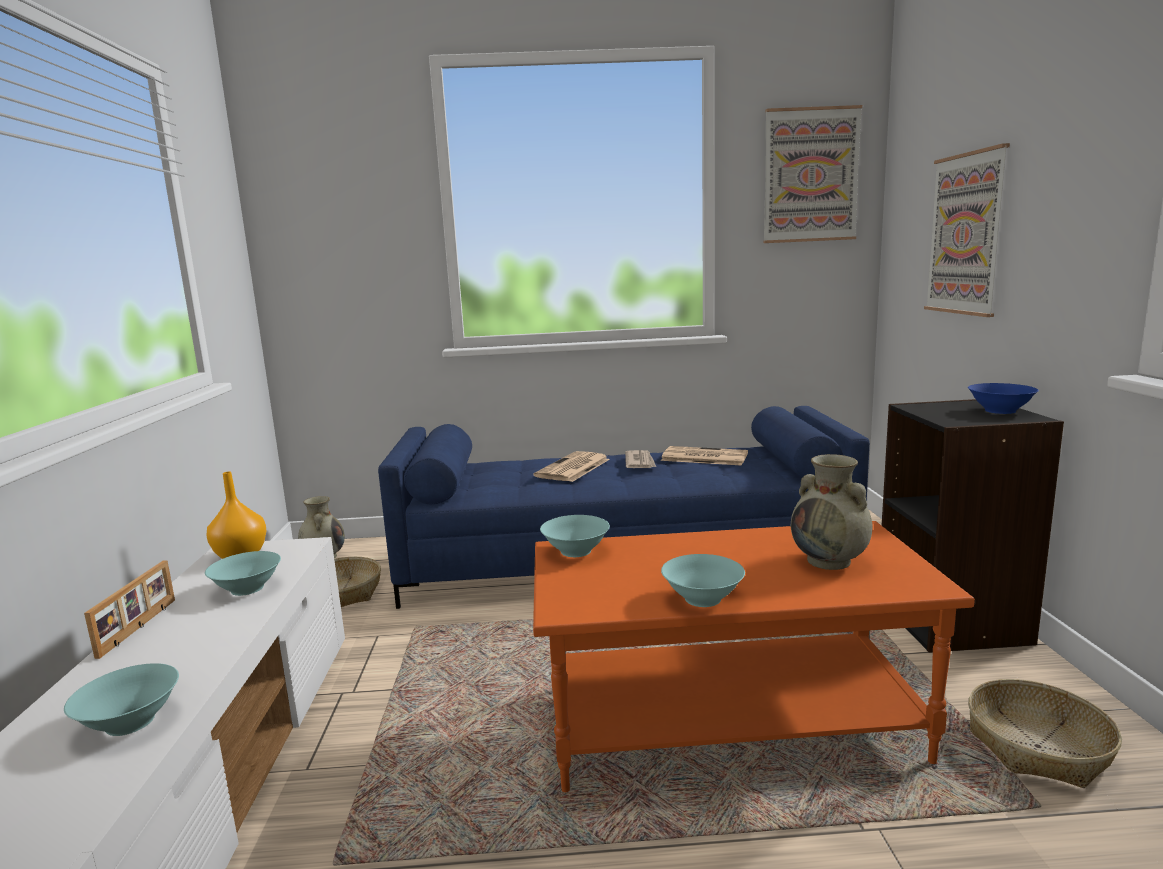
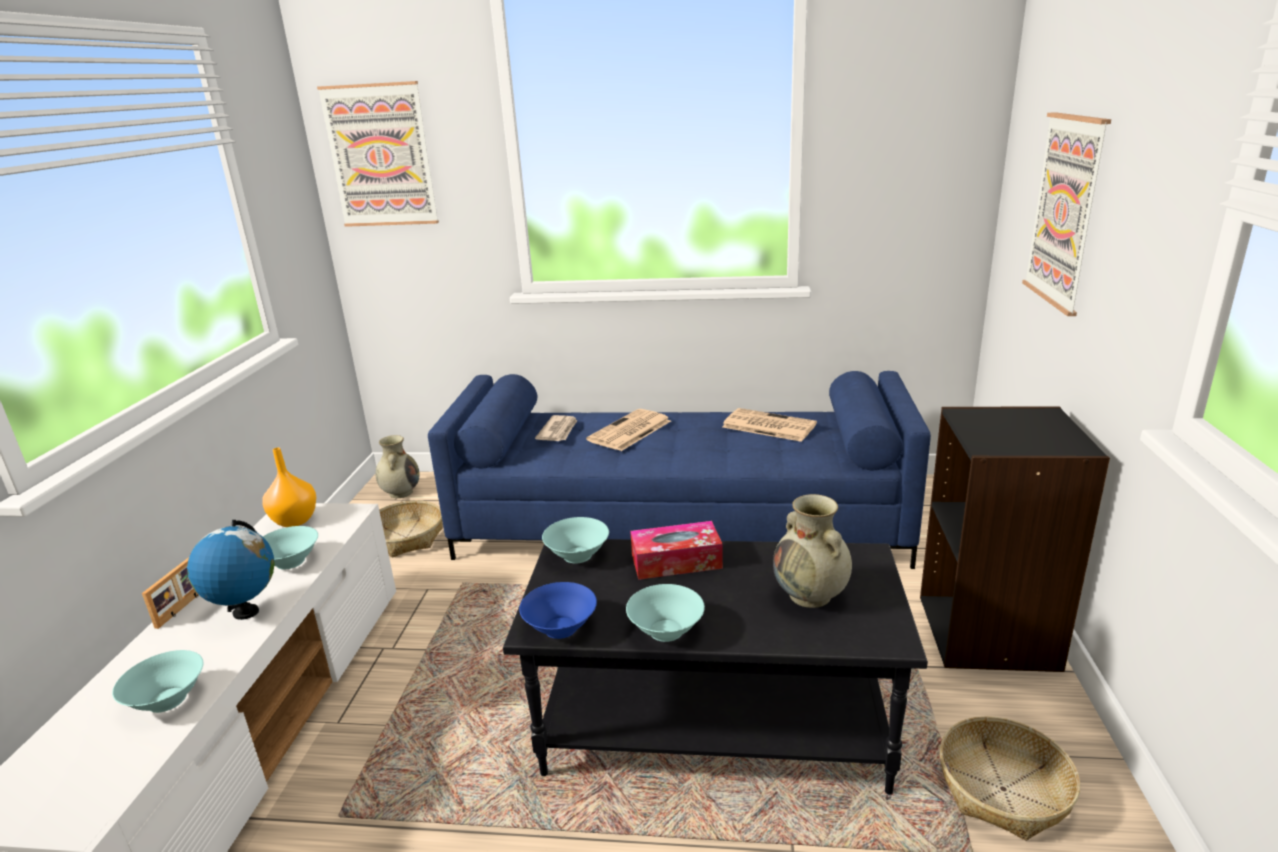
camera: 10 degrees right, 10 degrees up
orange coffee table [533,521,975,792] -> black coffee table [503,539,928,795]
newspaper [625,450,656,468] -> newspaper moved to [535,415,577,441]
picture [763,105,862,243] -> picture moved to [317,81,439,227]
blue bowl [968,383,1039,414] -> blue bowl moved to [519,582,597,639]
none -> globe [187,520,275,620]
none -> tissue box [630,521,723,580]

